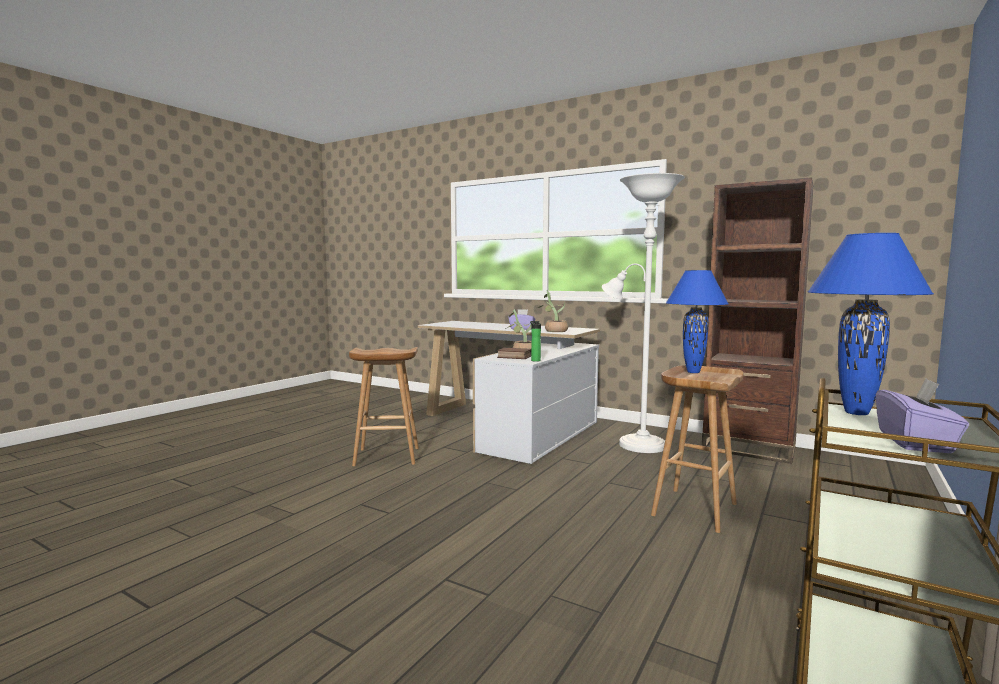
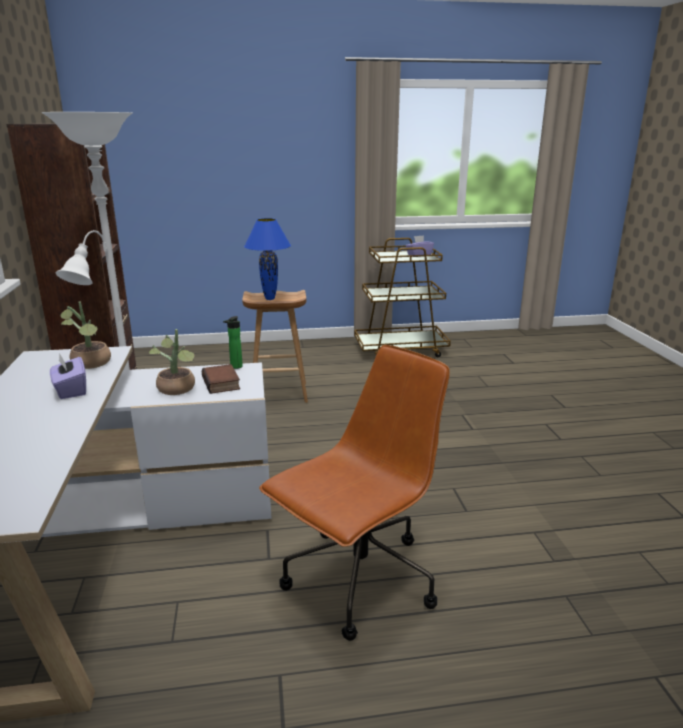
camera: 130 degrees left, 15 degrees up
brown stool [349,347,419,466] -> brown office chair [259,345,450,641]
blue table lamp [807,233,934,415] -> none

